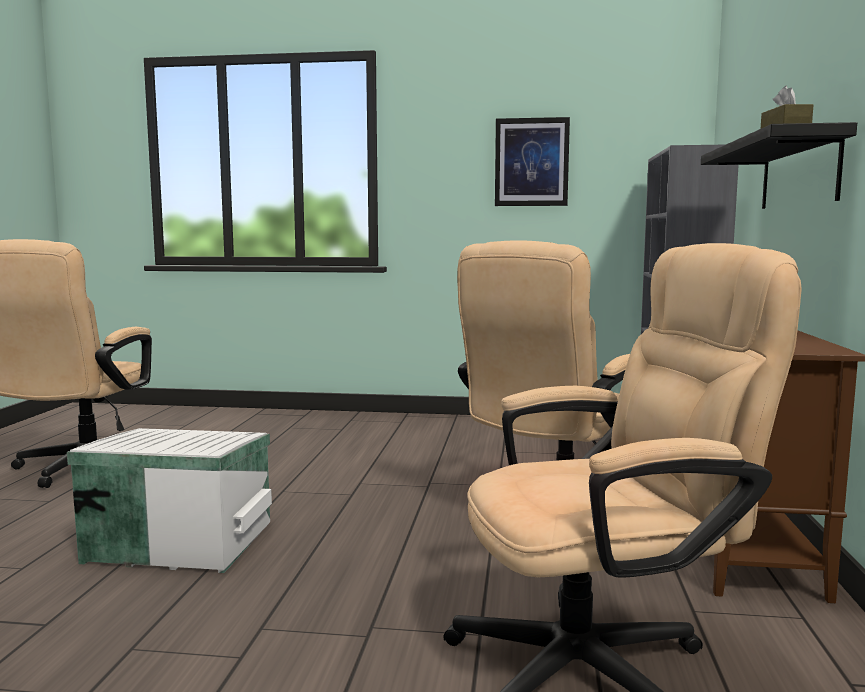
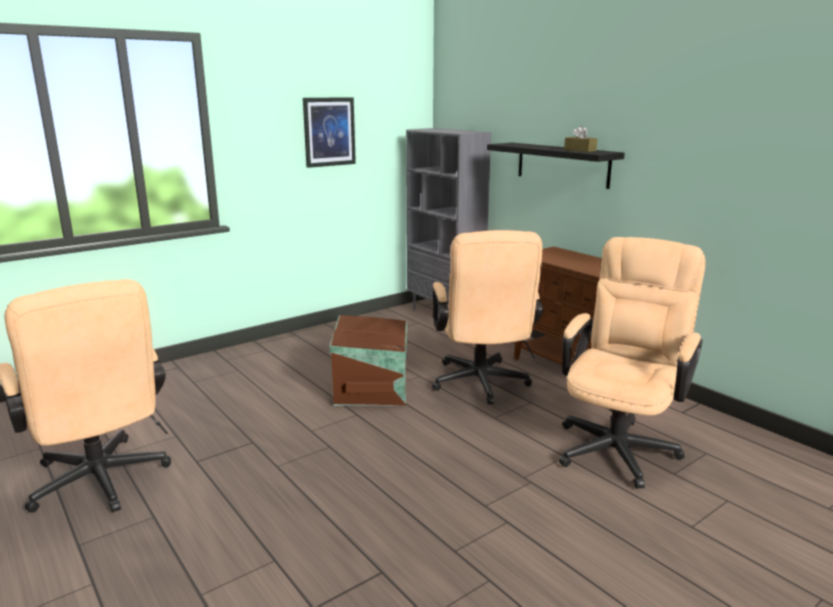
camera: 45 degrees left, 10 degrees up
white storage box [67,428,272,573] -> none
none -> brown storage box [330,315,407,406]

